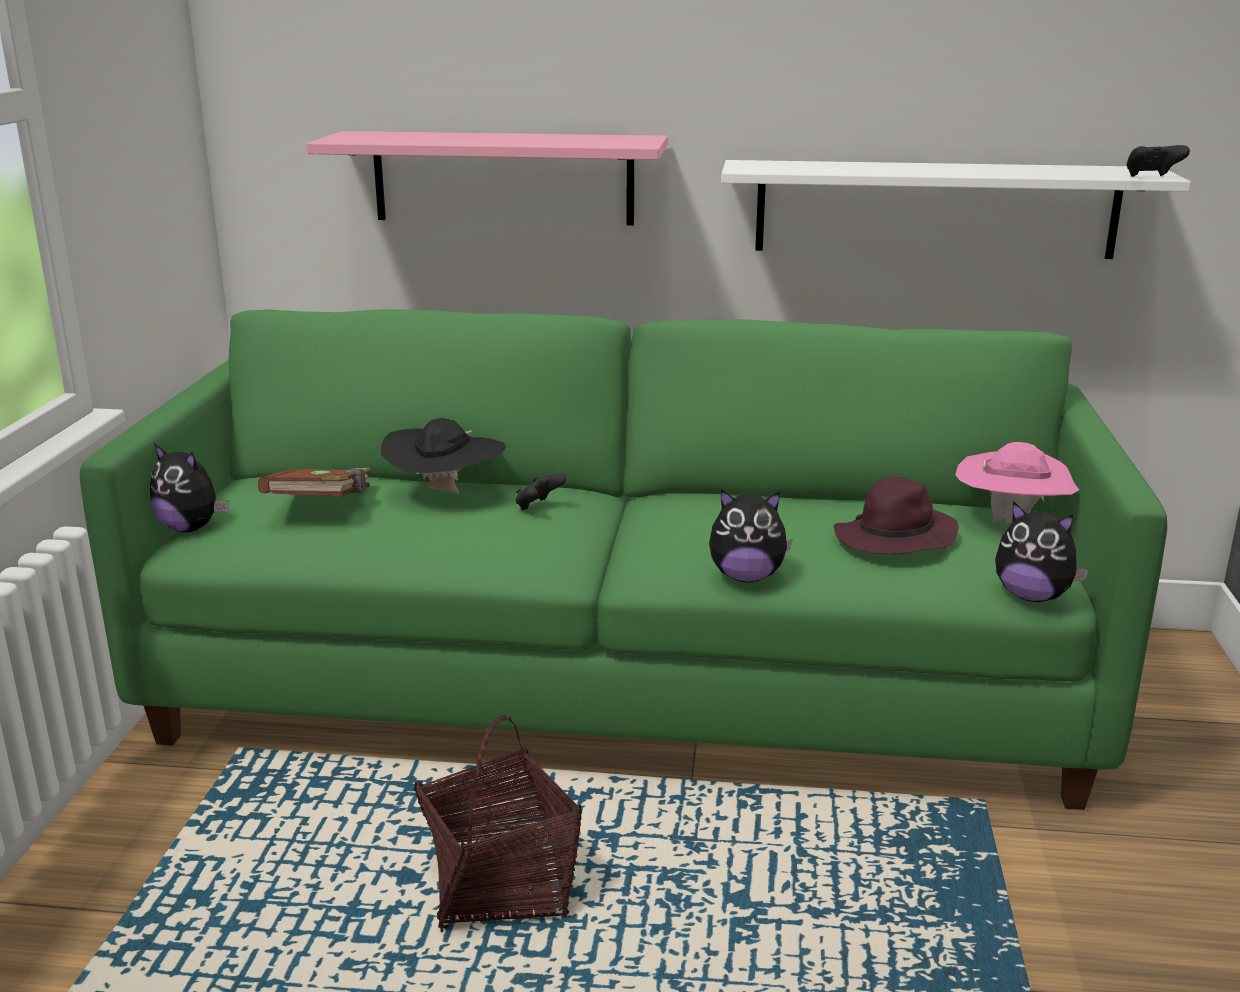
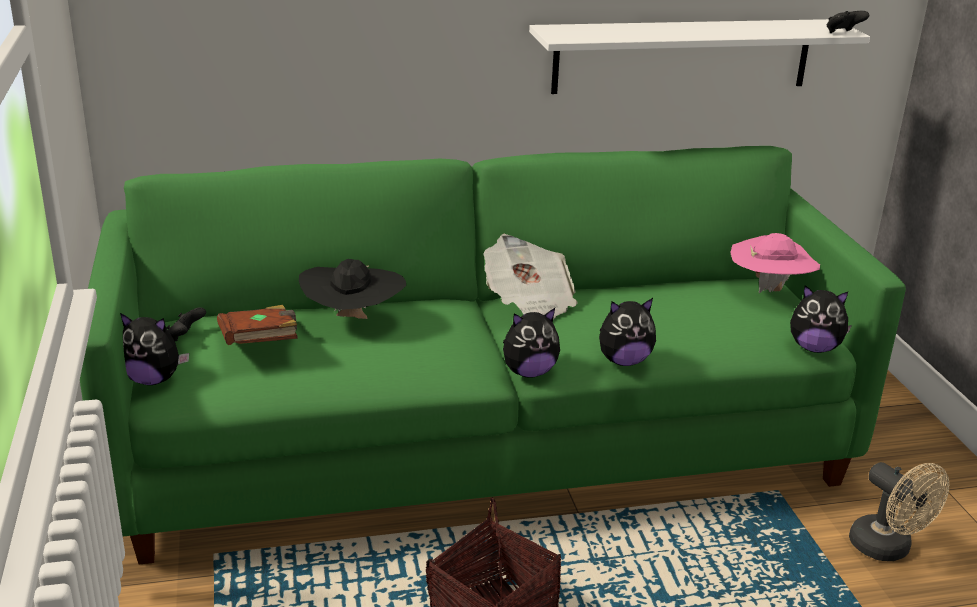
camera: 20 degrees left, 5 degrees up
pink shelf [307,131,668,226] -> none
black game controller [516,473,566,510] -> black game controller moved to [167,307,206,341]
purple hat [834,477,958,554] -> none
none -> newspaper [483,234,578,319]
none -> plush toy [503,308,560,378]
none -> beige fan [849,462,949,561]

